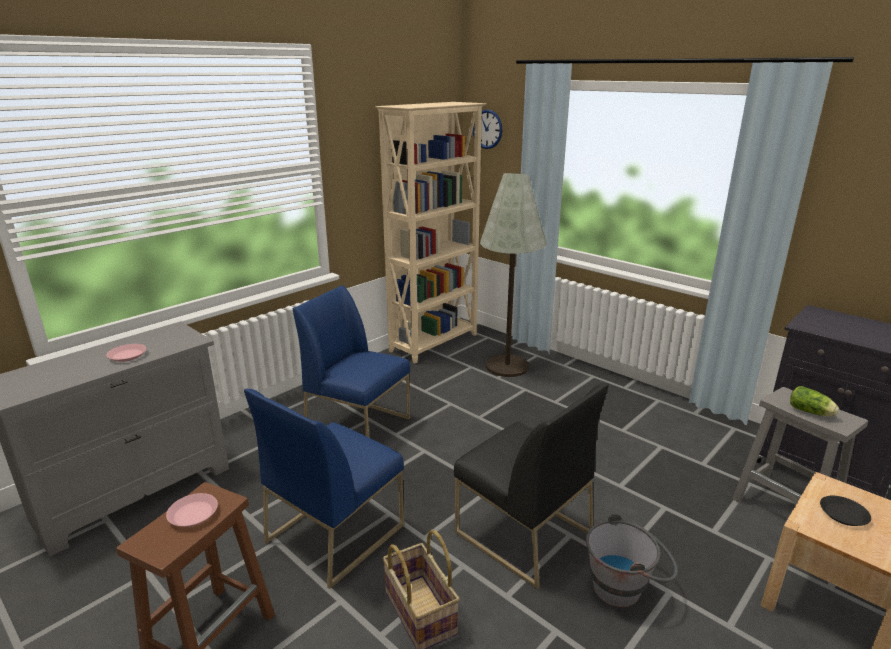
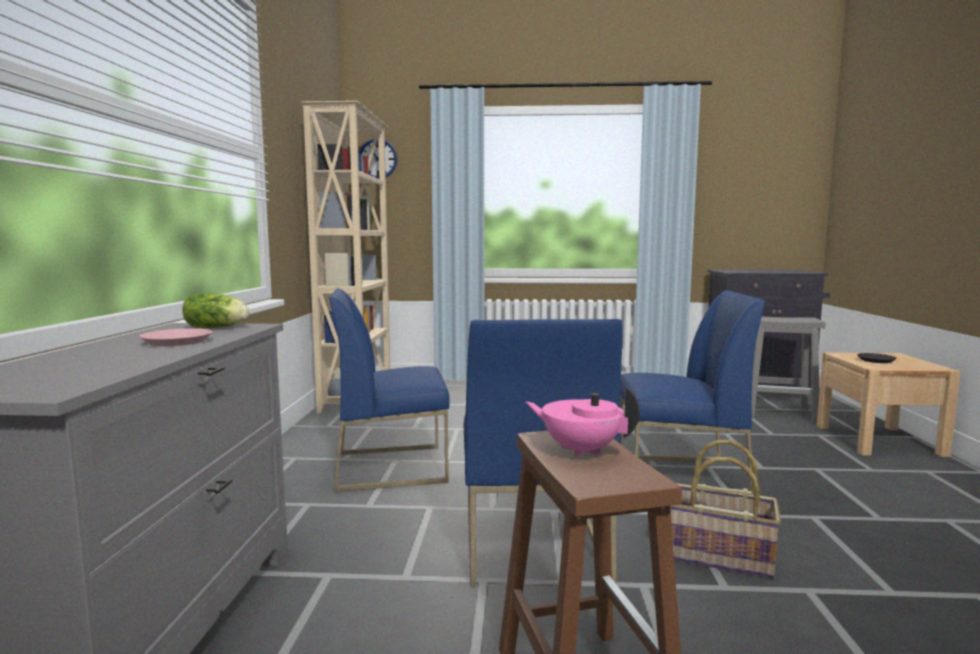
camera: 40 degrees left, 15 degrees down
pink plate [166,493,218,527] -> pink teapot [525,387,640,457]
black chair [454,383,609,589] -> blue chair [620,290,765,491]
grey floor lamp [480,173,546,377] -> none
grey bucket [586,513,678,608] -> none
lettuce [790,386,839,416] -> lettuce moved to [182,293,250,328]

